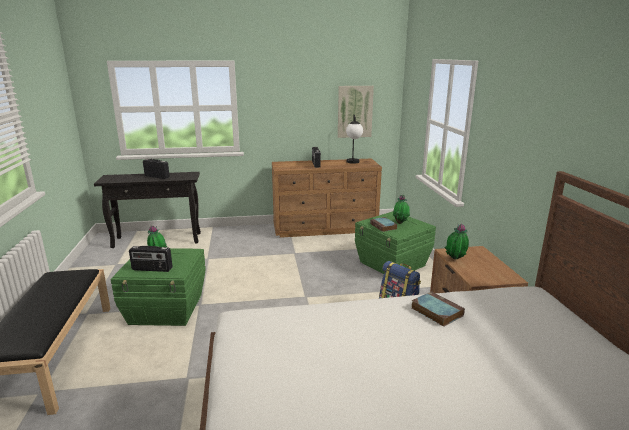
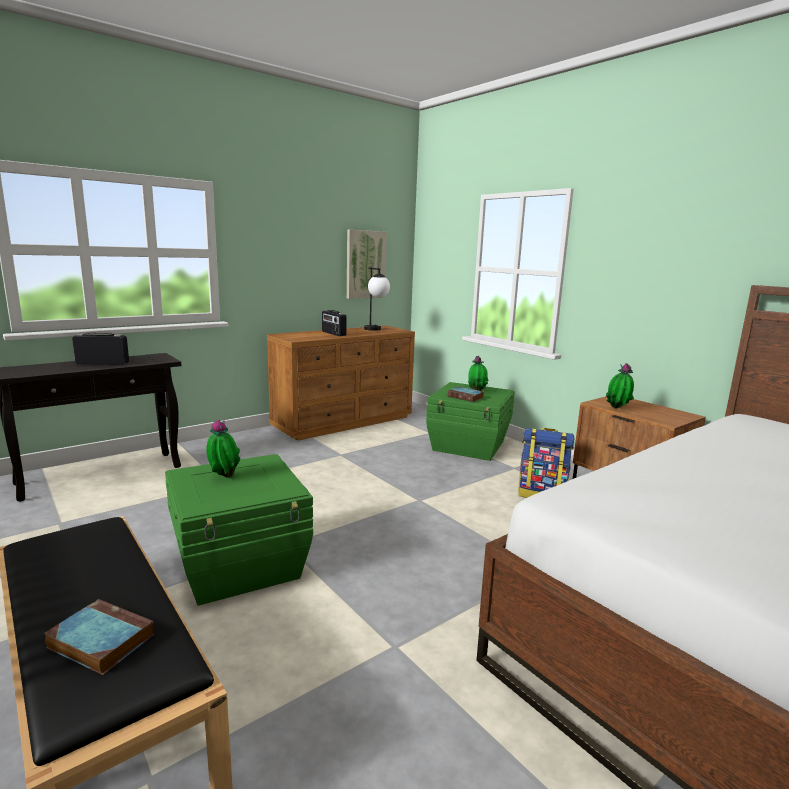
camera: 30 degrees left, 5 degrees down
radio [129,246,173,272] -> none
book [412,291,465,327] -> book moved to [44,599,154,675]

